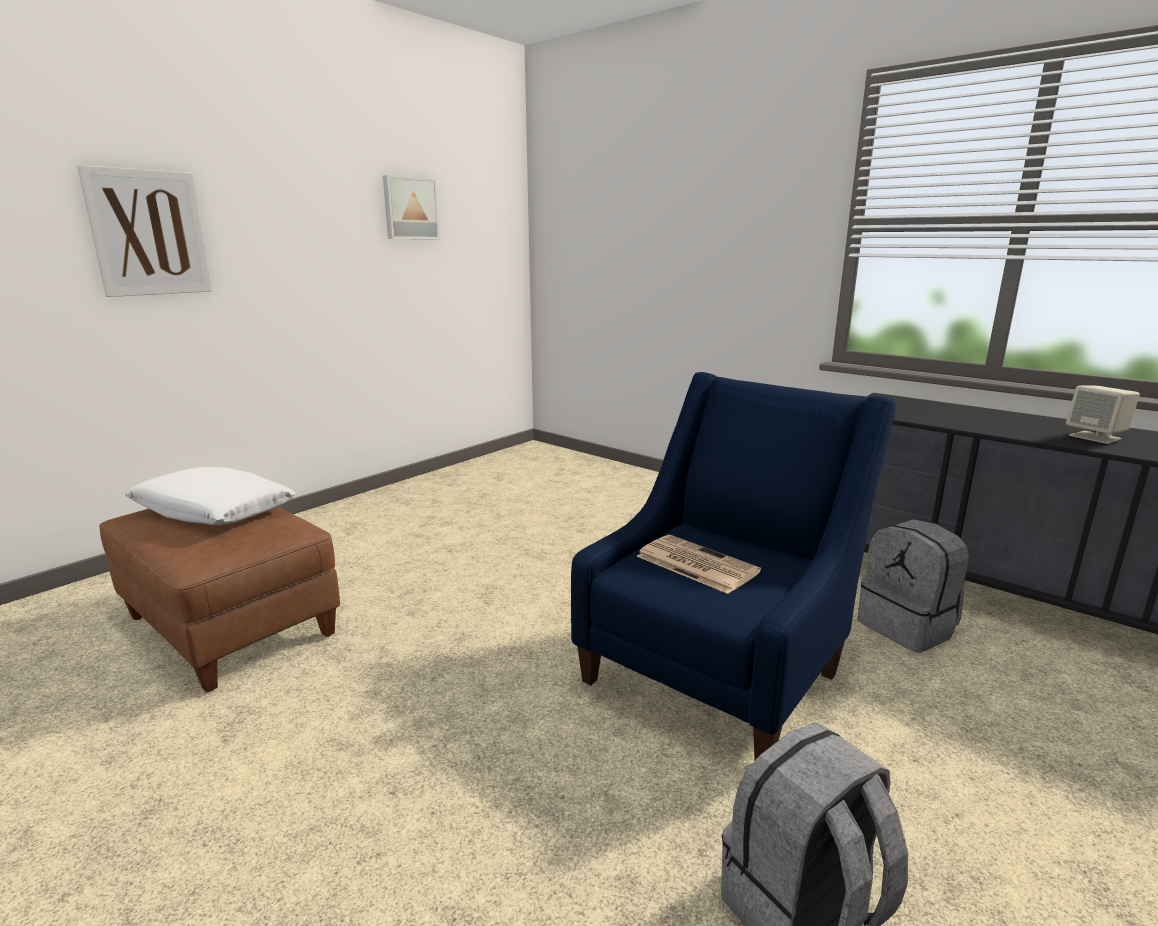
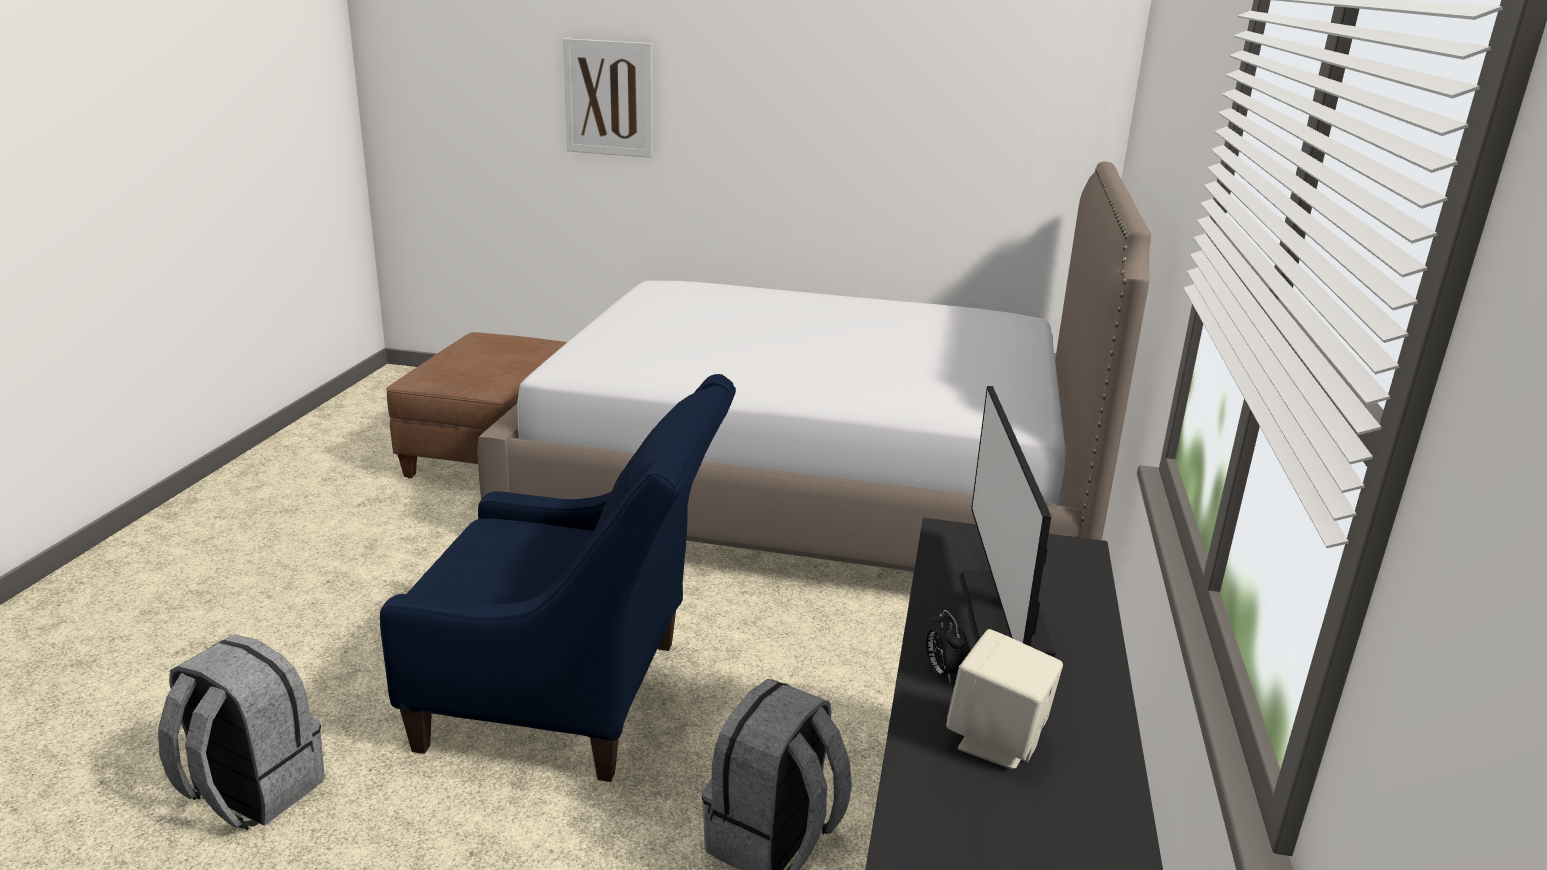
camera: 60 degrees right, 5 degrees up
white pillow [125,467,295,525] -> none
picture [383,175,440,239] -> none
newspaper [637,535,761,594] -> none
none -> bed [477,161,1151,572]
none -> alarm clock [926,610,970,684]
none -> monitor [962,386,1055,658]

